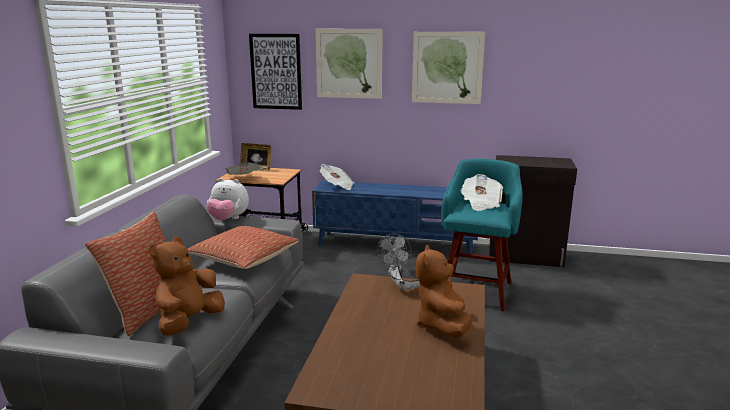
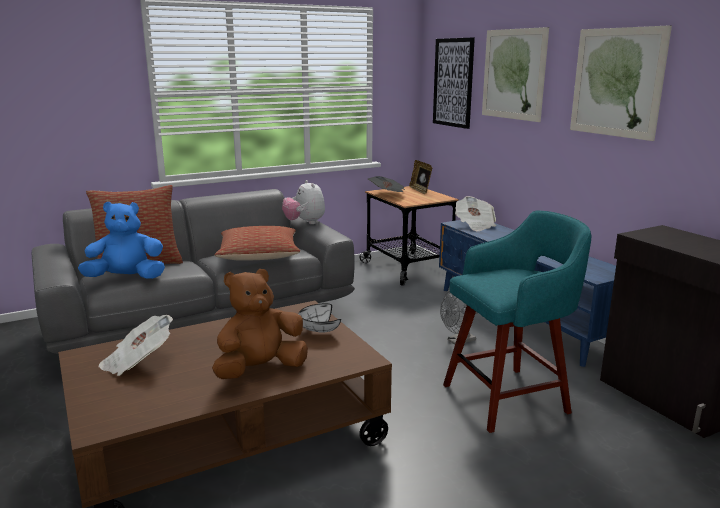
camera: 50 degrees right, 0 degrees up
brown plush toy [149,237,225,336] -> blue plush toy [78,202,165,279]
newspaper [461,174,503,211] -> newspaper moved to [99,315,173,376]

